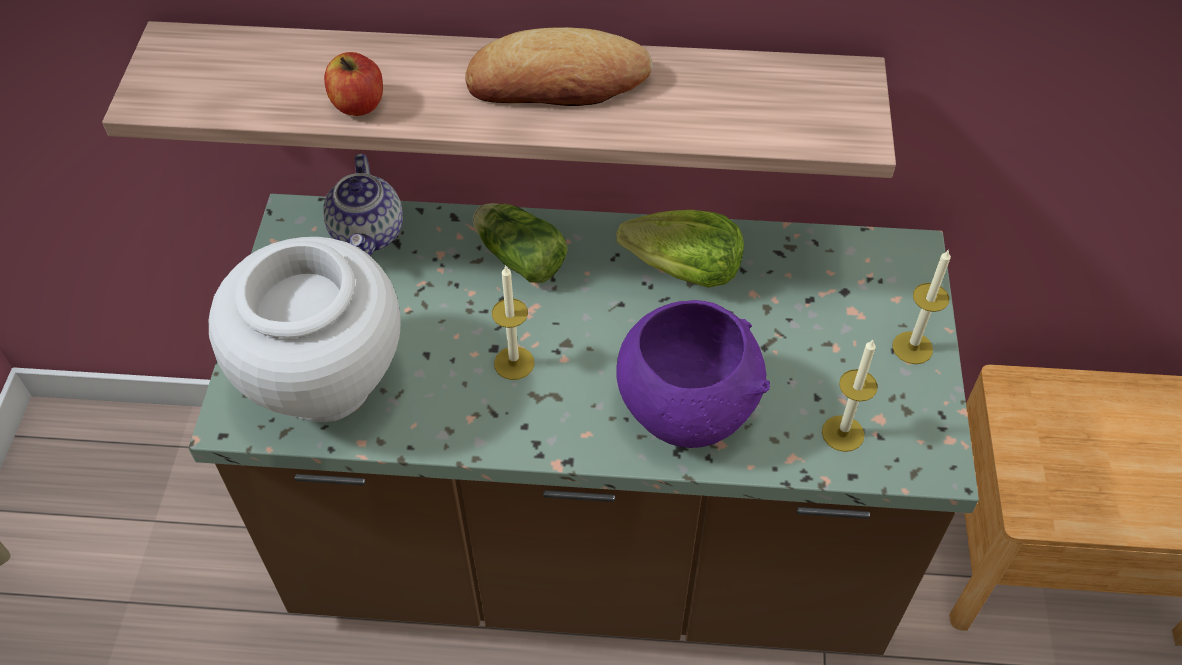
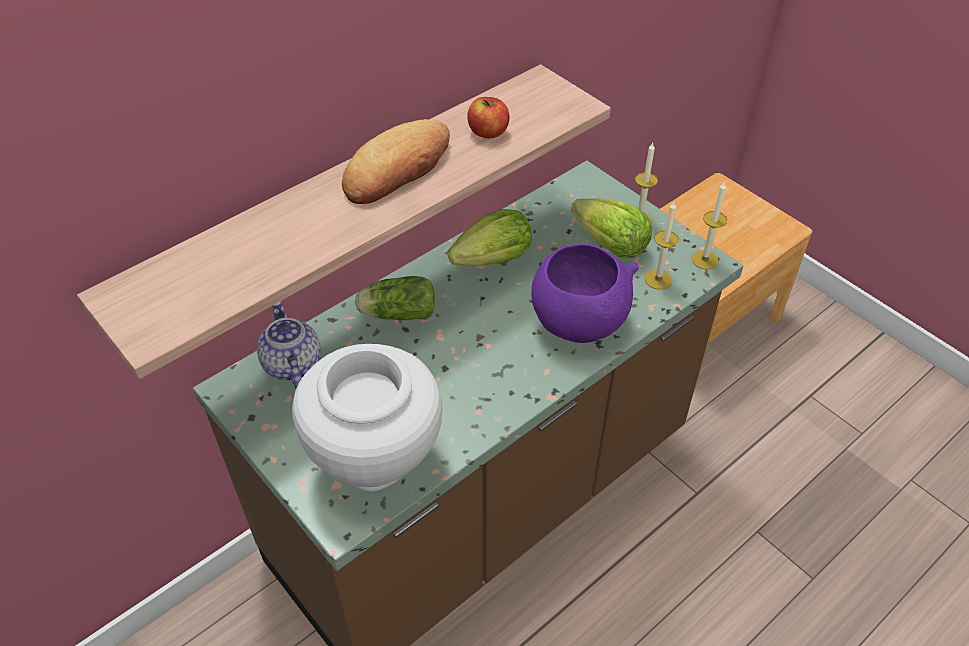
camera: 45 degrees left, 5 degrees down
teapot [323,154,403,255] -> teapot turned 150 degrees counterclockwise [257,301,321,388]
apple [324,52,383,116] -> apple moved to [467,97,510,138]
candle [492,265,534,380] -> candle moved to [691,181,727,269]
none -> lettuce [571,198,652,258]

